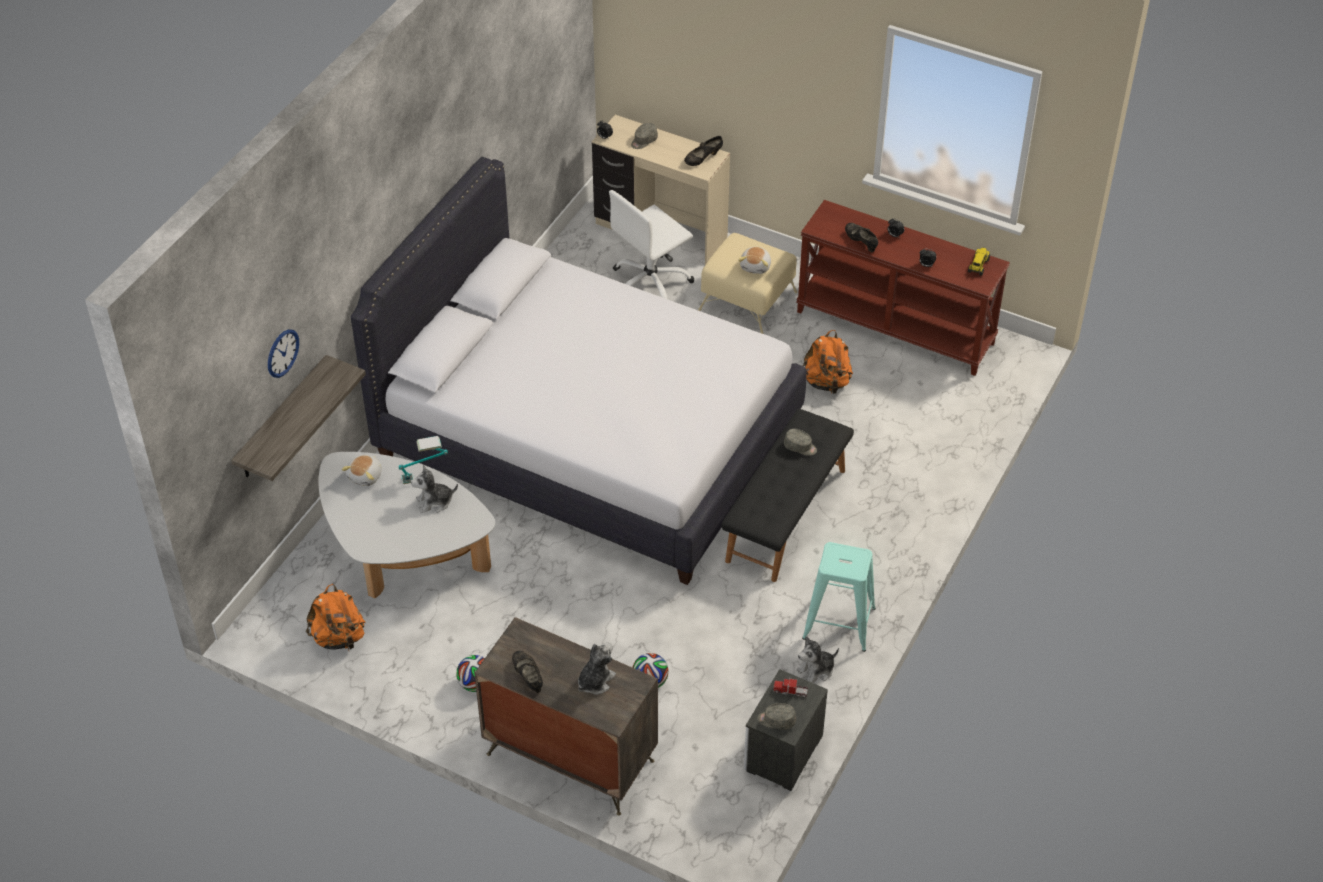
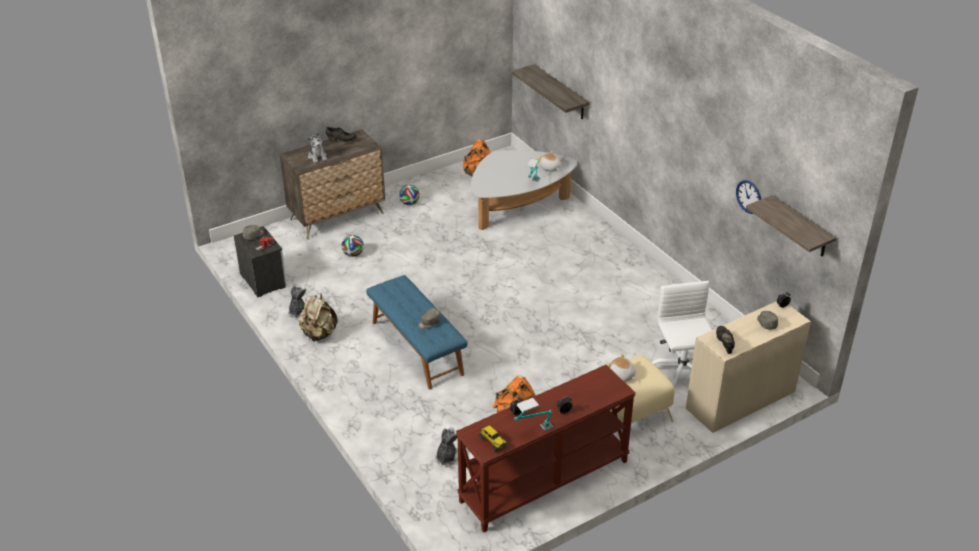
camera: 120 degrees right, 10 degrees down
wall clock [268,329,299,378] -> wall clock moved to [736,180,761,214]
white bed [351,157,807,585] -> none
plush toy [411,465,458,513] -> plush toy moved to [435,427,458,465]
black bench [721,409,854,582] -> blue bench [366,275,468,390]
turquoise stool [802,542,876,652] -> beige backpack [298,293,338,342]
black shoe [845,223,878,252] -> none
none -> table lamp [514,398,553,431]
none -> shelf [746,195,836,257]

